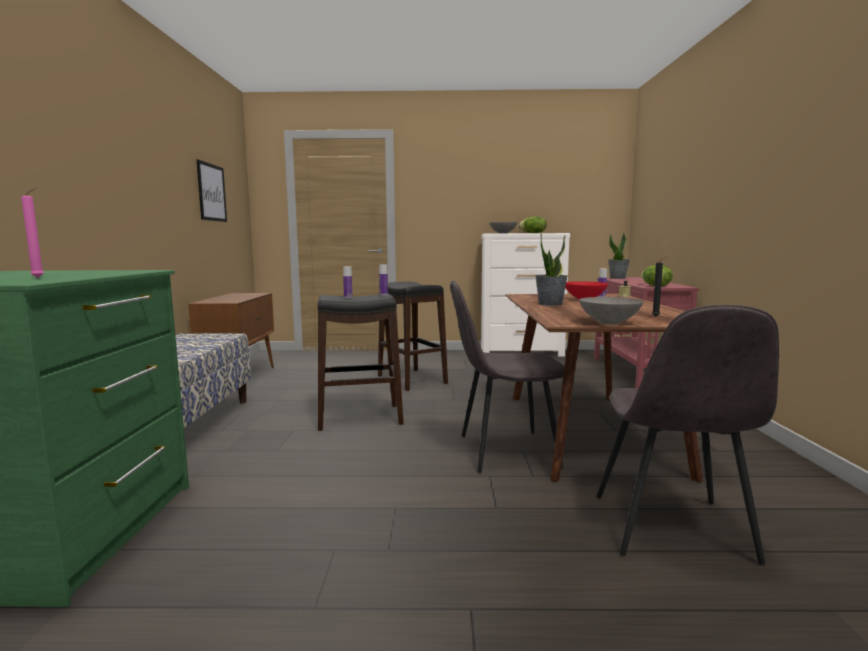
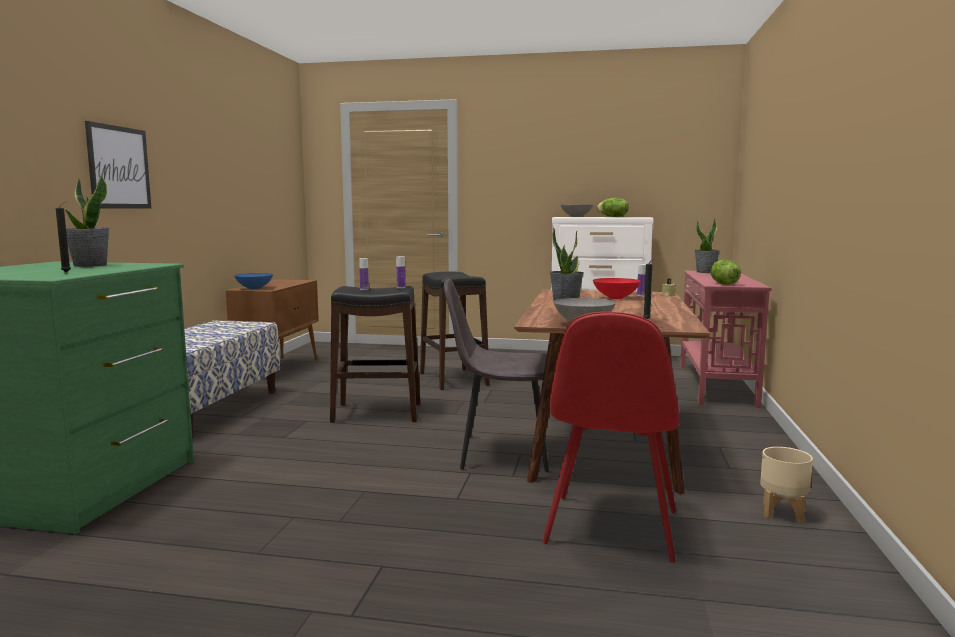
camera: 10 degrees right, 0 degrees up
pink candle [21,188,44,278] -> black candle [56,201,71,273]
picture [197,160,227,222] -> picture moved to [85,121,152,209]
grey chair [597,305,779,565] -> red chair [542,312,680,563]
none -> potted plant [65,174,110,267]
none -> blue bowl [234,273,273,289]
none -> beige planter [760,447,813,523]

